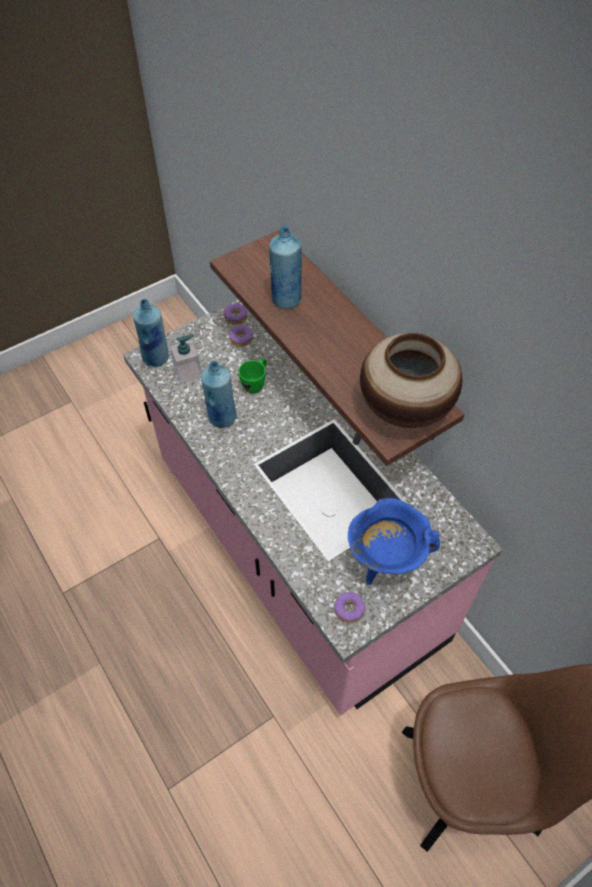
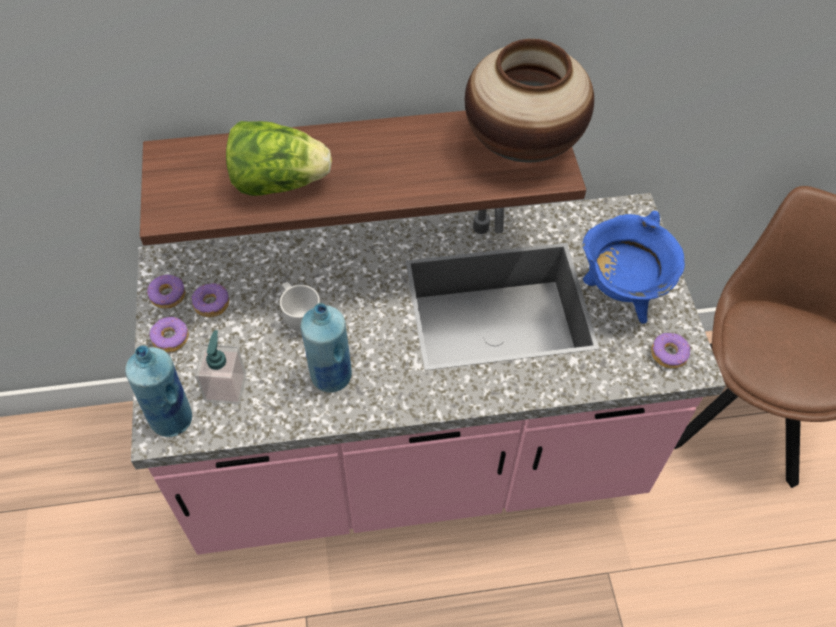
camera: 65 degrees left, 0 degrees up
green mug [238,358,267,394] -> white mug [280,282,320,332]
blue bottle [269,226,302,309] -> lettuce [226,121,332,196]
none -> donut [150,317,189,352]

